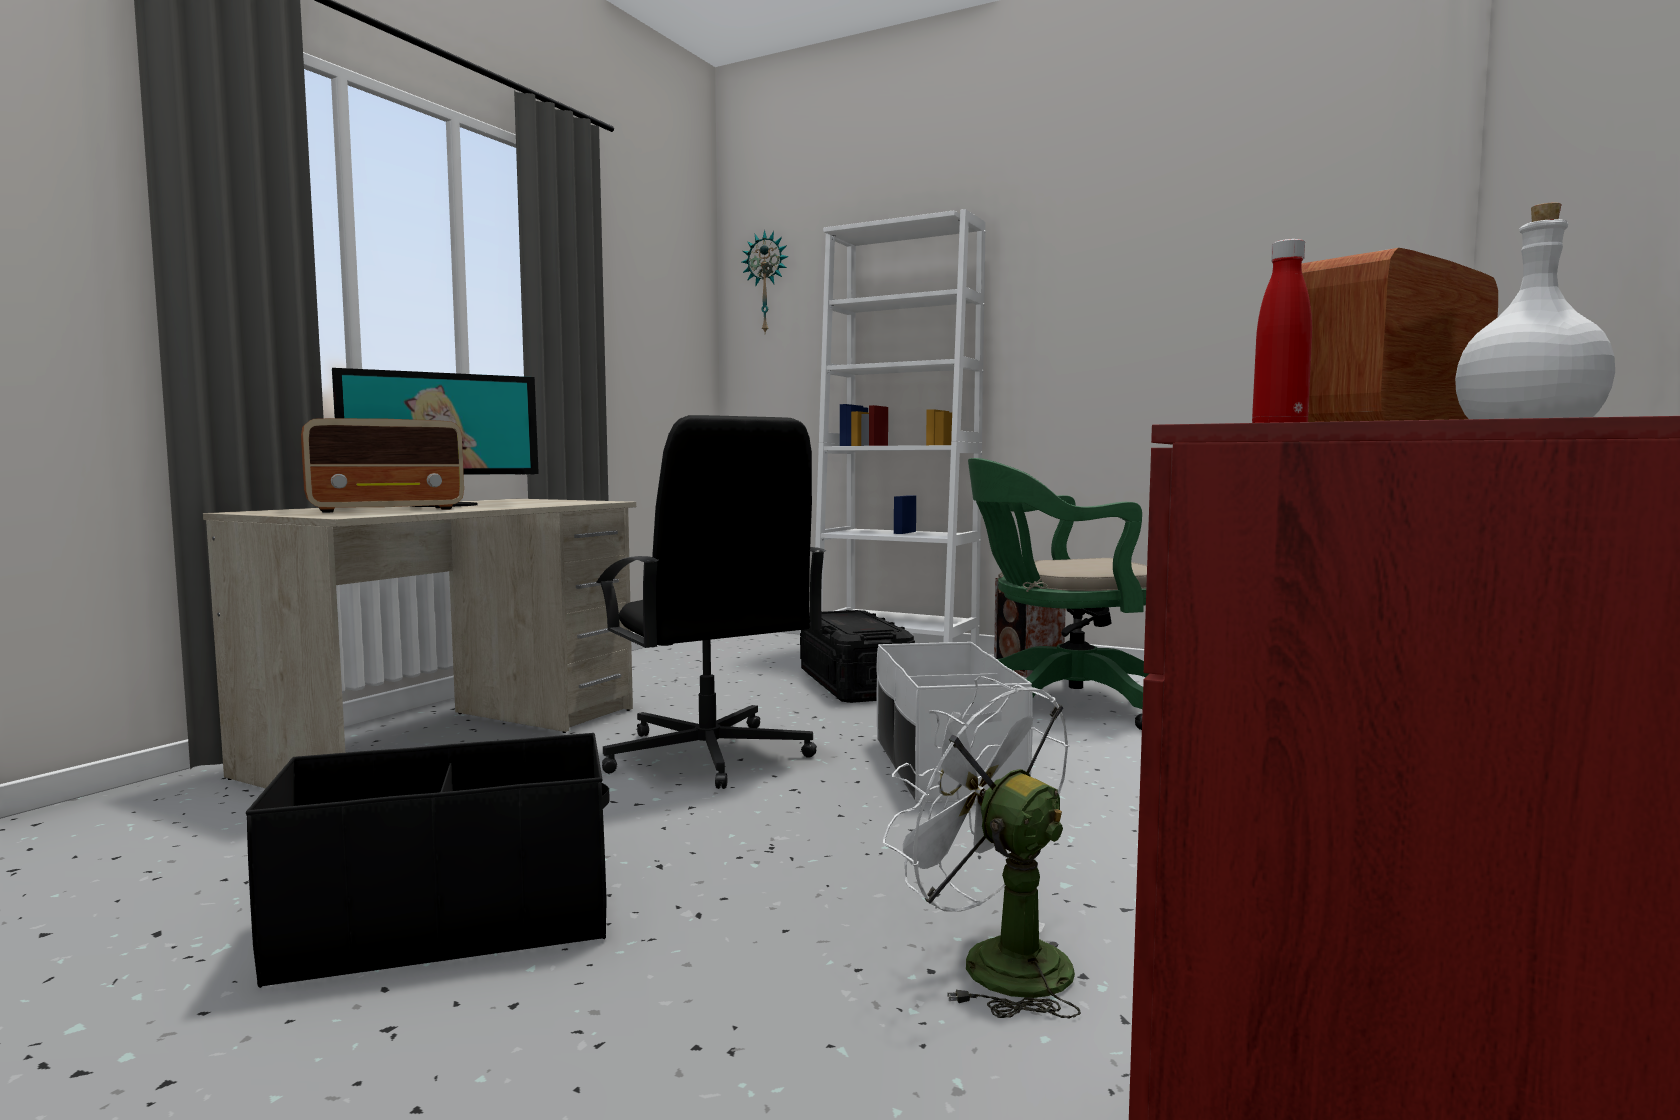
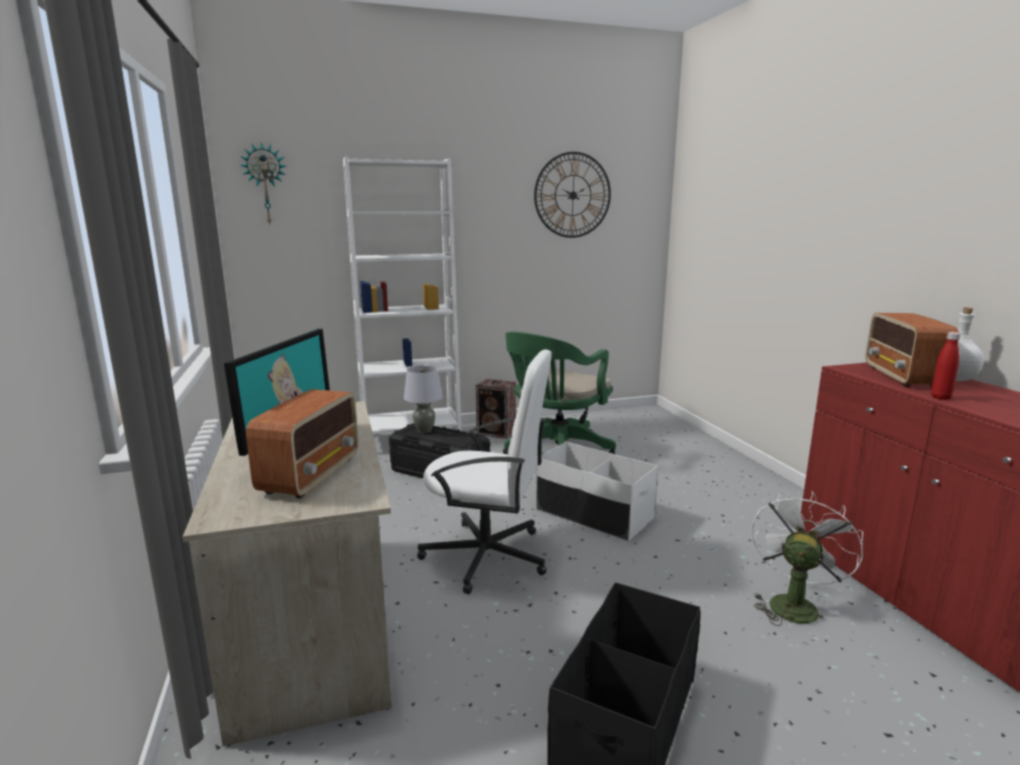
camera: 45 degrees left, 10 degrees up
black office chair [597,415,826,789] -> white office chair [417,350,552,594]
white fan [883,676,1081,1019] -> white fan turned 120 degrees clockwise [751,491,863,626]
none -> grey table lamp [404,365,443,433]
none -> wall clock [534,152,611,238]

